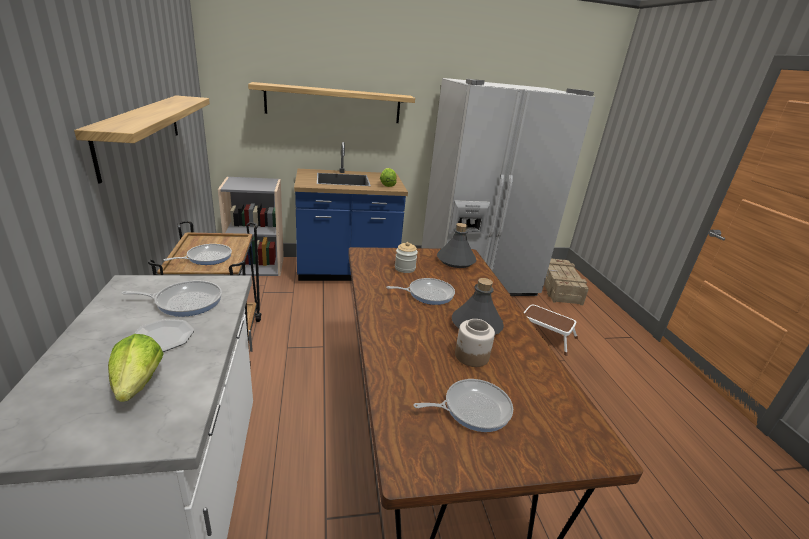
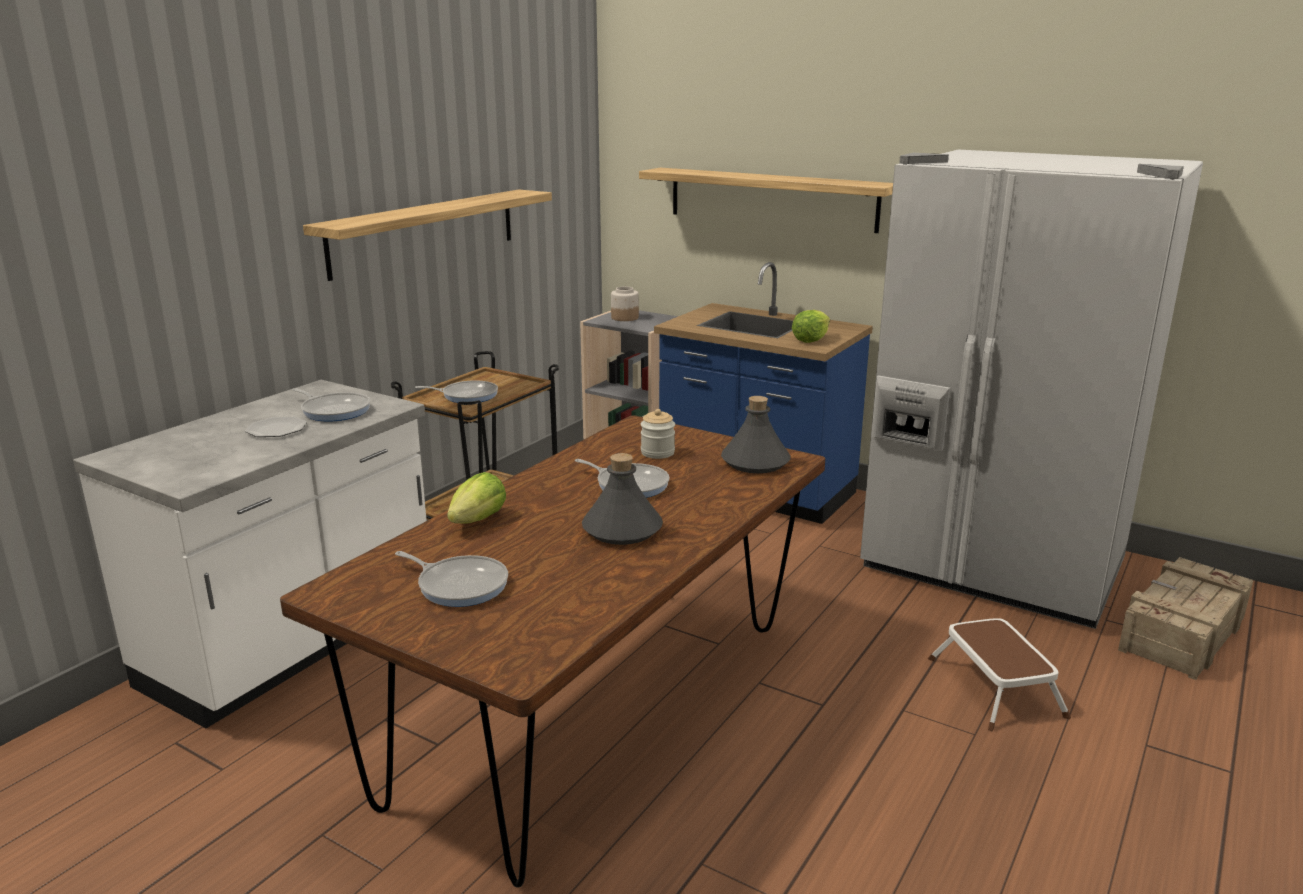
camera: 45 degrees right, 5 degrees down
lettuce [108,334,164,402] -> lettuce moved to [447,472,506,524]
jar [455,319,495,367] -> jar moved to [611,287,639,321]

